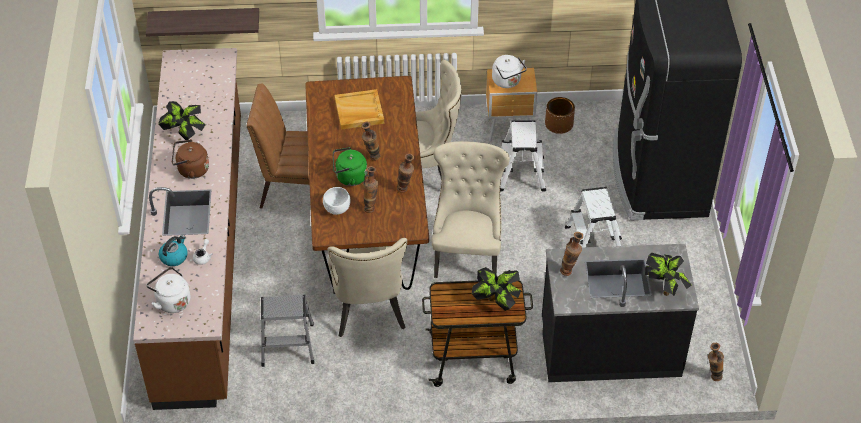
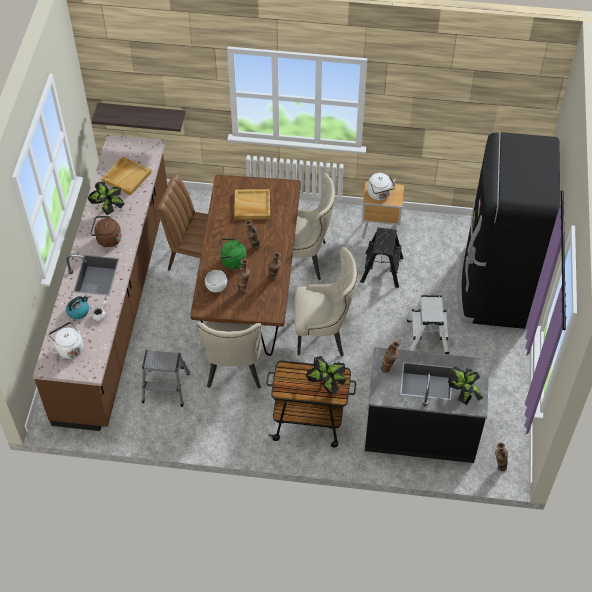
camera: 10 degrees right, 5 degrees up
beige chair [431,141,510,278] -> beige chair turned 75 degrees clockwise [294,247,357,356]
white step ladder [500,120,546,192] -> black step ladder [360,227,404,288]
brown planter [545,97,575,134] -> none
none -> beige tray [102,156,151,195]

